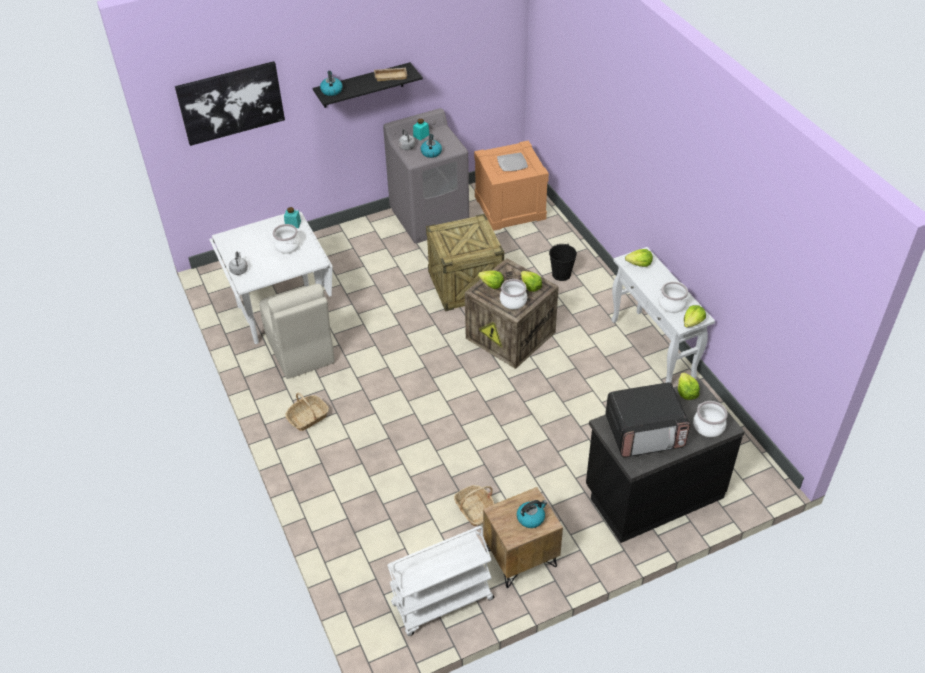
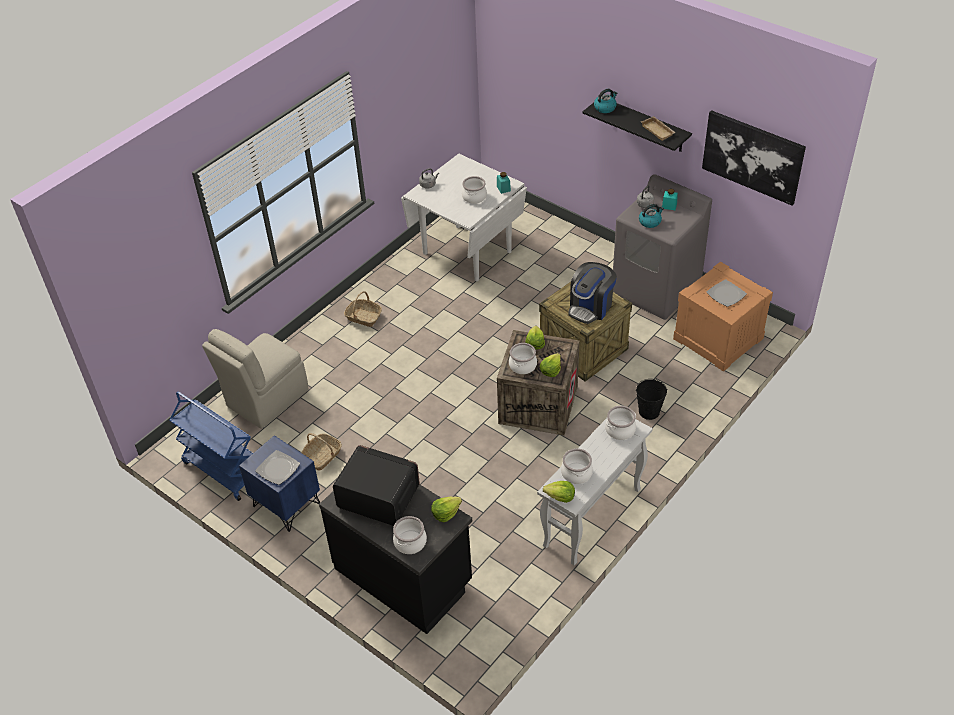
camera: 65 degrees right, 0 degrees up
picture [175,61,285,146] -> picture moved to [702,110,806,205]
beige chair [259,284,335,379] -> beige chair moved to [202,329,308,429]
white cart [387,526,494,636] -> blue cart [170,391,253,501]
brown nightstand [483,487,563,588] -> blue nightstand [239,435,320,532]
kettle [517,500,547,528] -> plate [255,450,300,485]
microwave [605,382,690,457] -> microwave turned 150 degrees clockwise [333,445,420,526]
lettuce [625,249,653,267] -> cooking pot [605,406,636,440]
none -> coffee machine [569,262,617,324]

